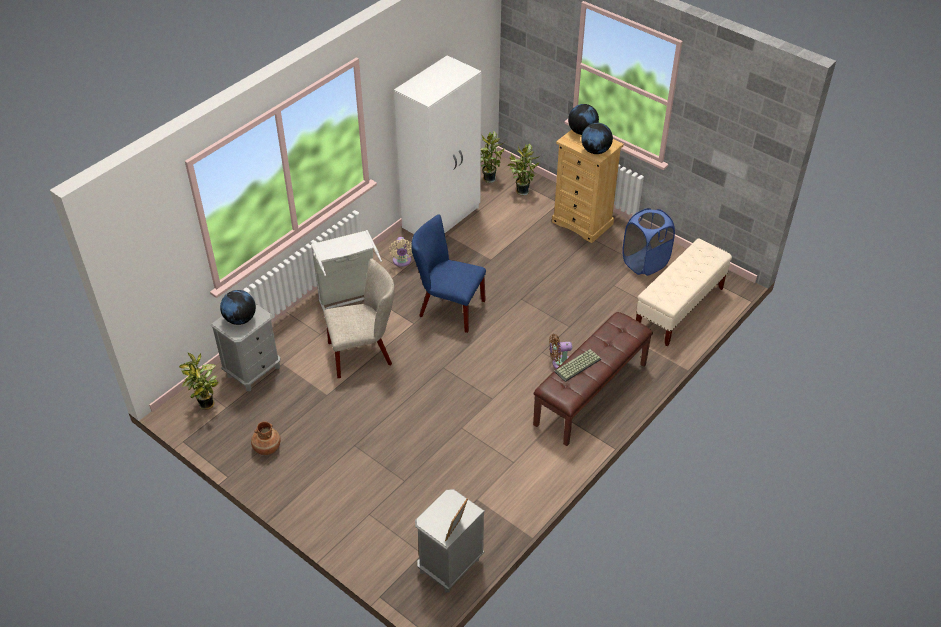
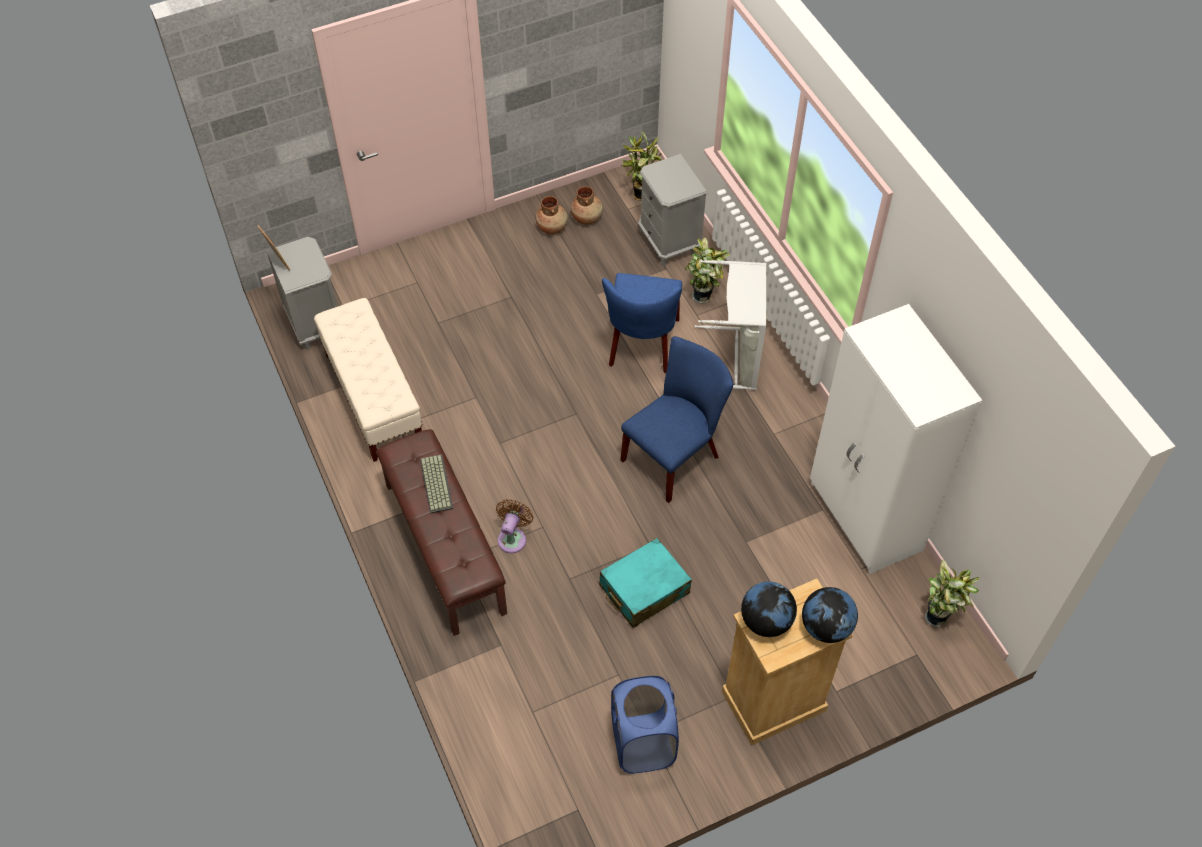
camera: 115 degrees right, 10 degrees up
globe [220,290,256,325] -> none
beige chair [324,258,395,378] -> blue chair [602,273,682,373]
beige fan [389,237,412,267] -> none
potted plant [507,143,539,195] -> potted plant moved to [685,237,730,304]
beige bench [636,239,732,347] -> beige bench moved to [314,298,423,462]
none -> brown vase [571,186,603,225]
none -> turquoise suitcase [599,538,692,628]

